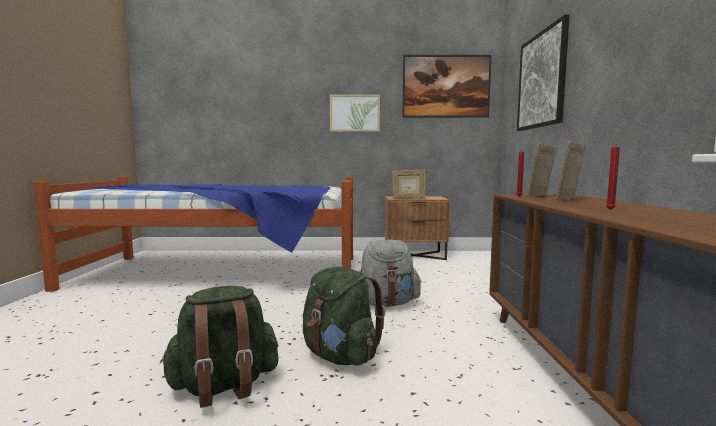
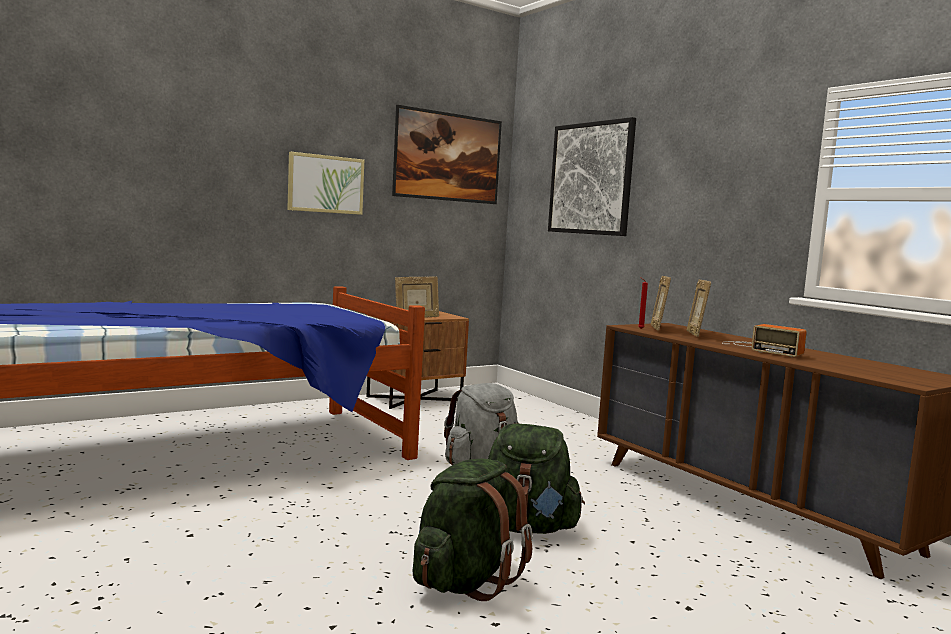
camera: 35 degrees left, 0 degrees up
red candle [606,140,622,210] -> radio [722,324,807,357]

